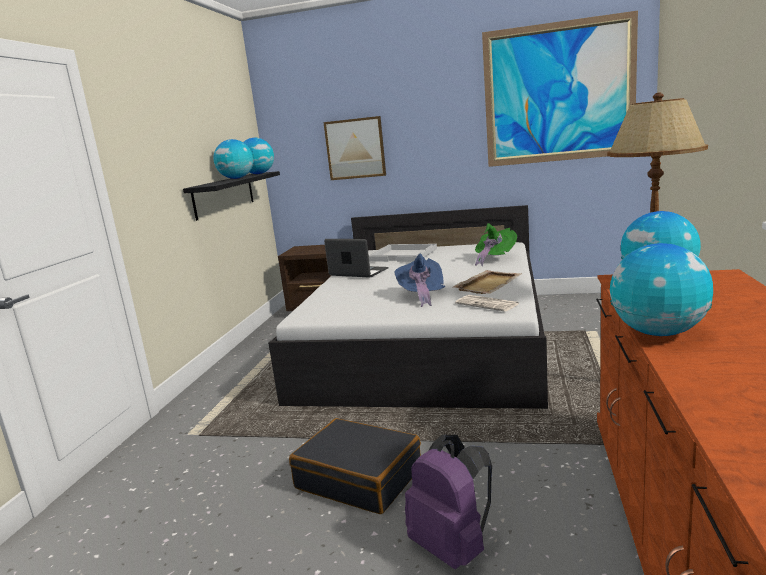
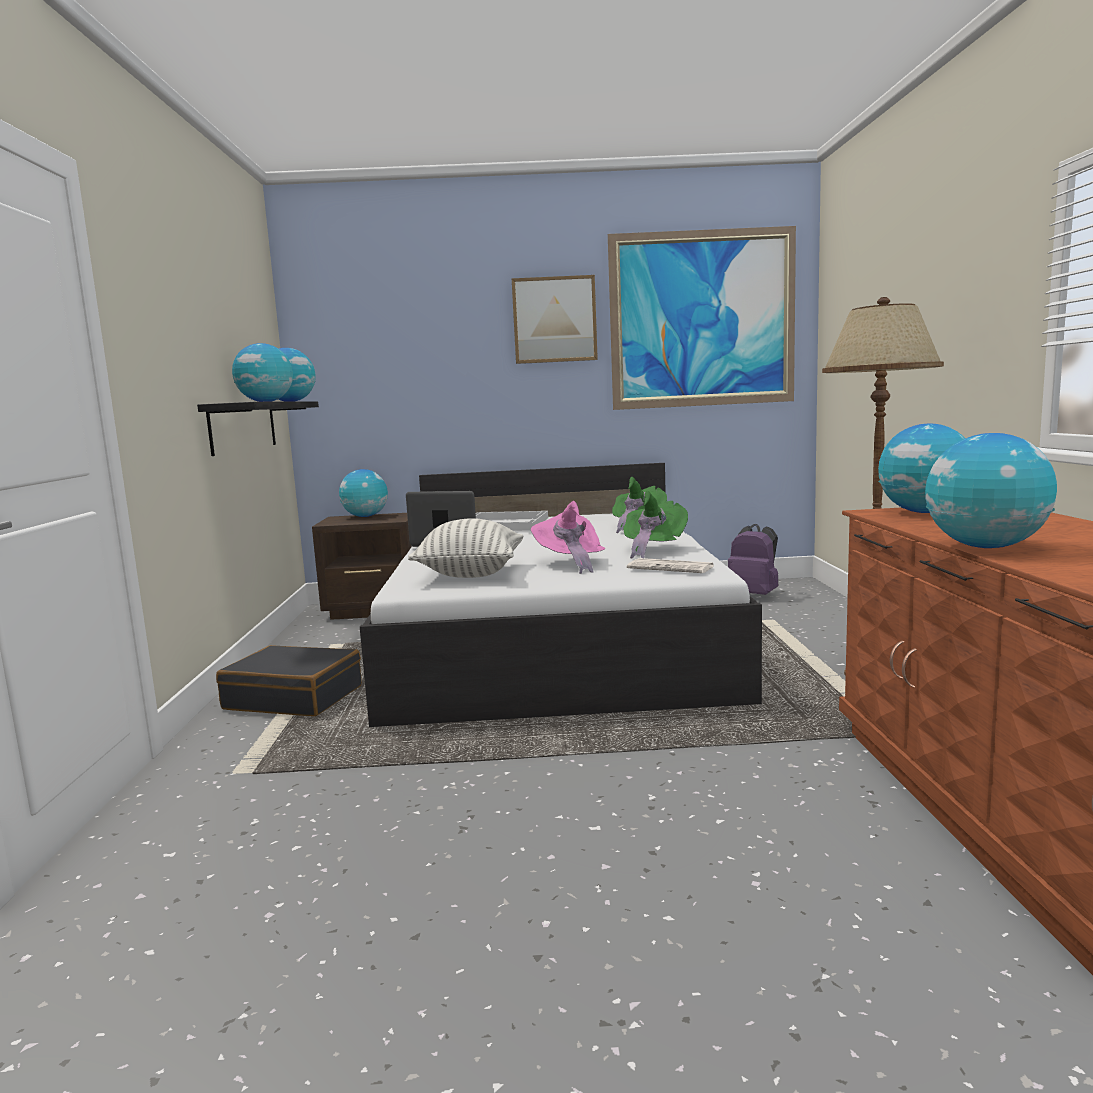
camera: 15 degrees left, 5 degrees down
black suitcase [289,418,421,514] -> black suitcase moved to [216,645,362,716]
picture [323,116,386,180] -> picture moved to [512,275,598,364]
blue hat [394,253,445,307] -> pink hat [531,501,606,574]
purple backpack [405,435,492,569] -> purple backpack moved to [728,524,778,595]
beige tray [452,270,521,294] -> green hat [623,491,688,558]
none -> globe [339,469,388,517]
none -> pillow [408,518,523,578]

